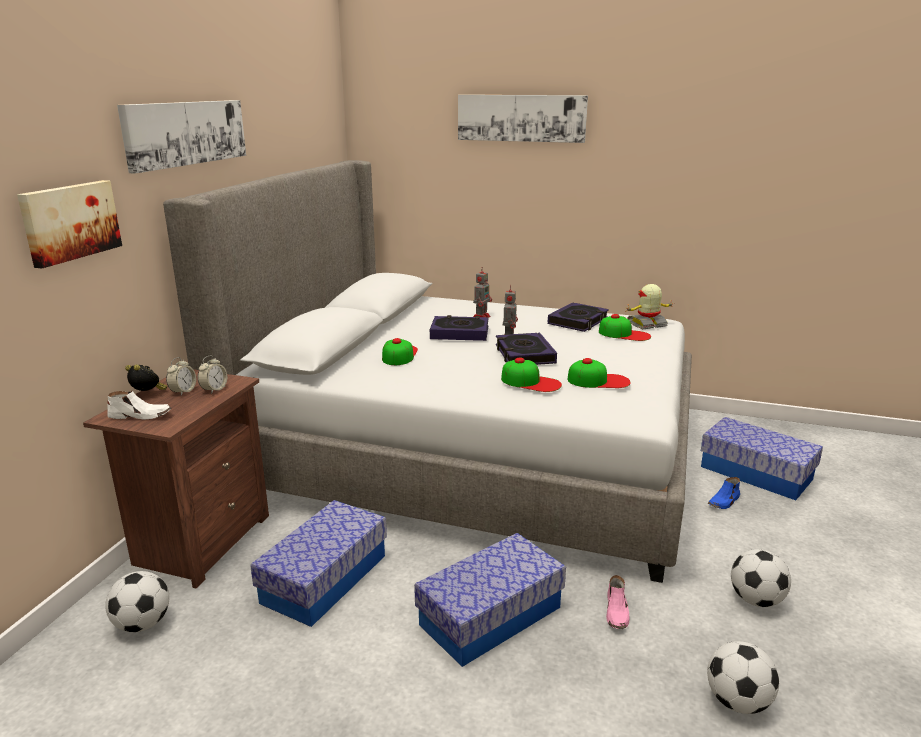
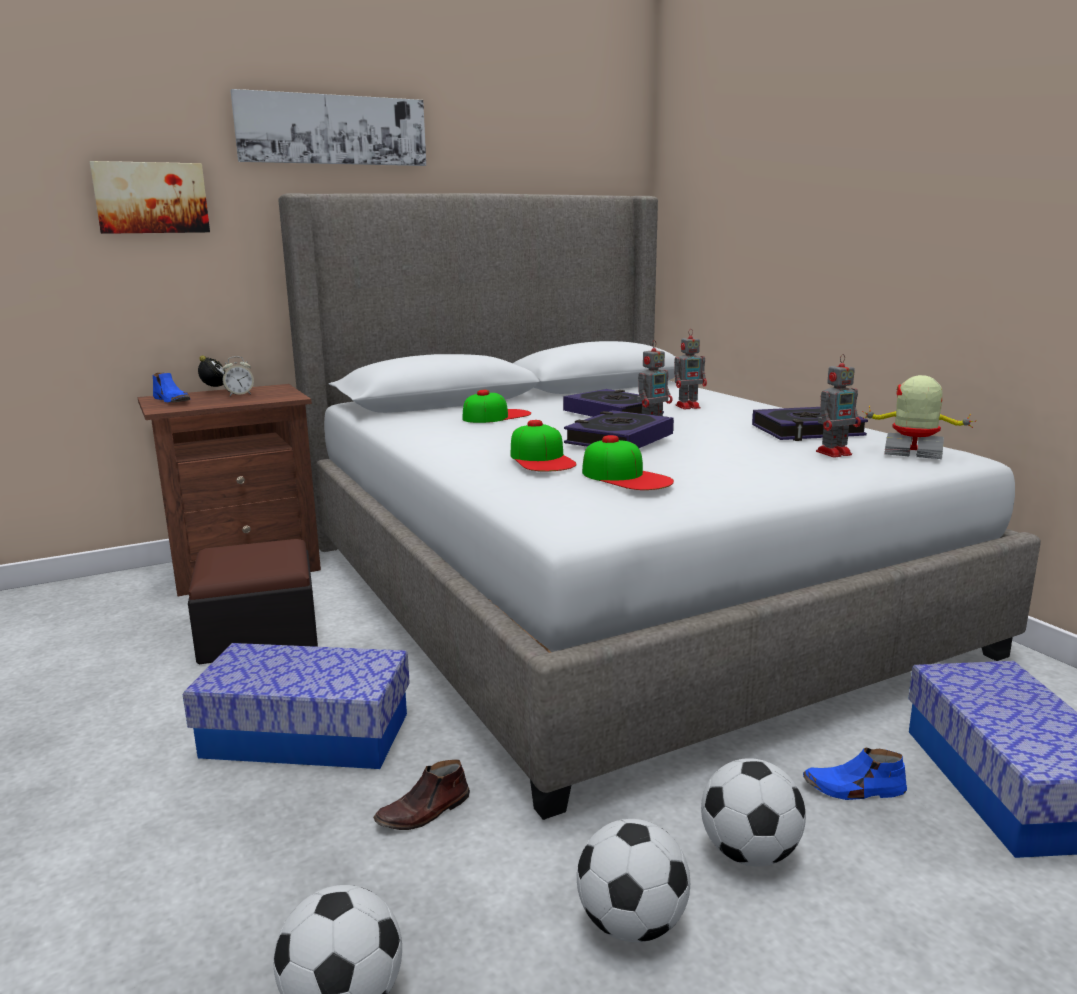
camera: 45 degrees right, 5 degrees down
football [105,571,169,632] -> football moved to [701,758,806,866]
white shoe [107,391,171,420] -> blue shoe [153,373,190,402]
alarm clock [198,356,227,394] -> none
storage box [250,500,387,627] -> ottoman [188,539,318,664]
picture [458,95,588,143] -> none
cap [599,314,651,341] -> toy robot [816,354,861,458]
pink shoe [606,575,629,629] -> brown shoe [373,759,470,830]

